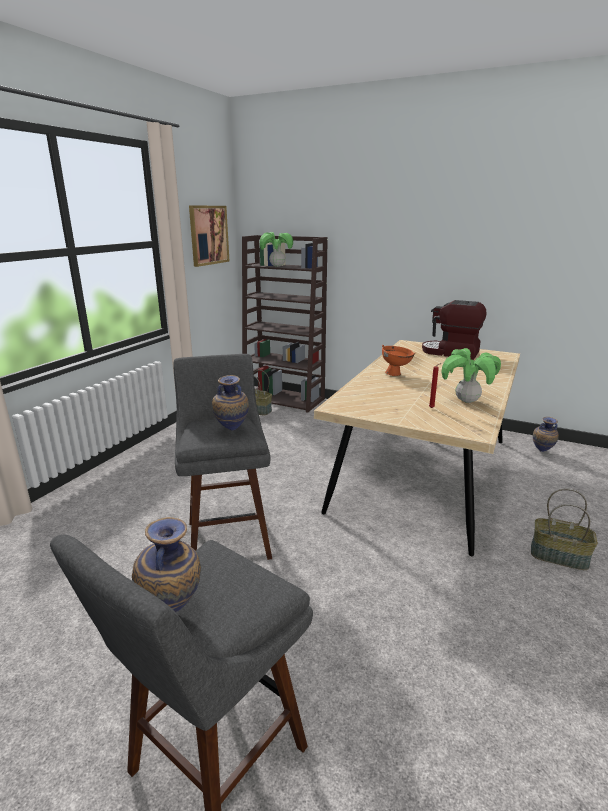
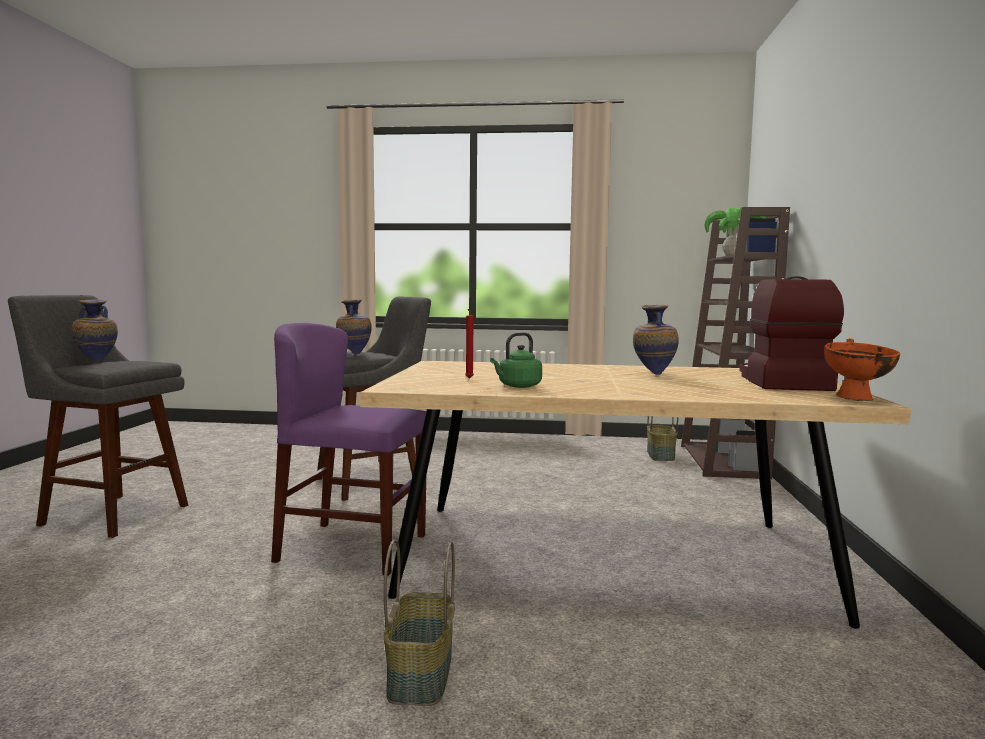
camera: 70 degrees right, 15 degrees down
picture [189,206,230,267] -> none
orange bowl [382,345,415,376] -> orange bowl moved to [824,338,900,401]
potted plant [441,348,501,403] -> green kettle [490,332,542,388]
vase [533,417,559,452] -> vase moved to [633,305,679,375]
none -> purple chair [271,323,426,576]

